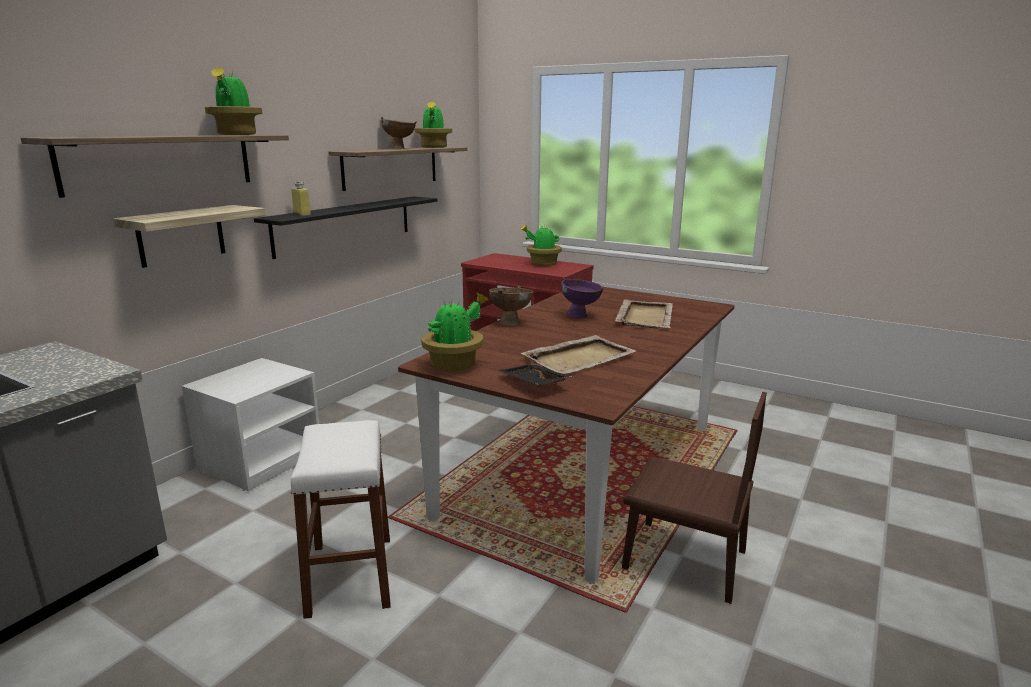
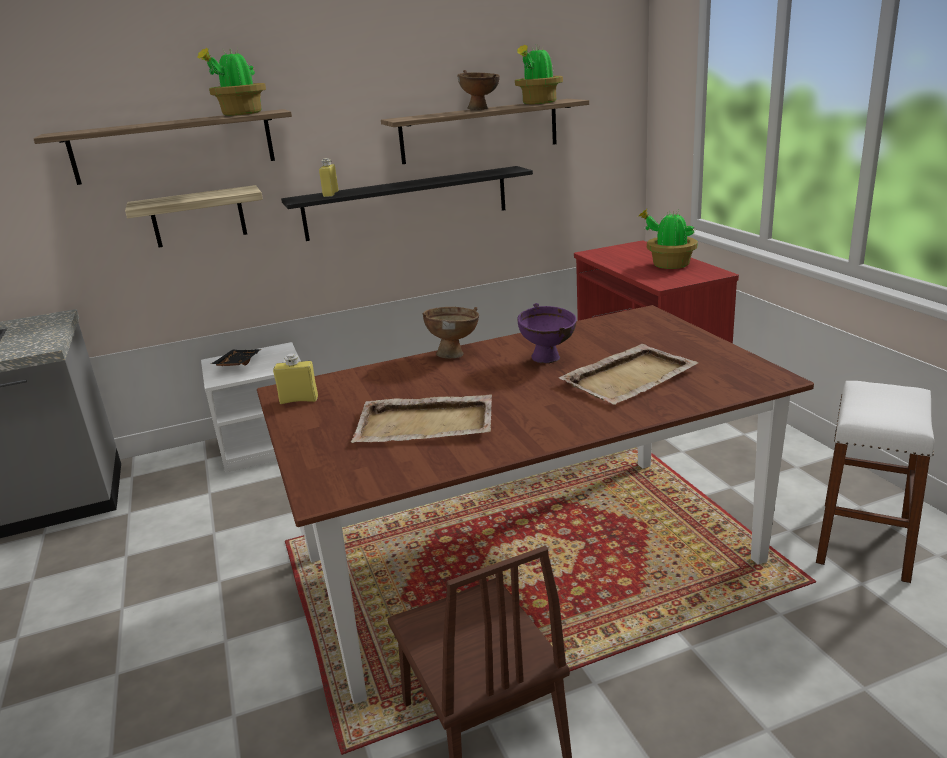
camera: 40 degrees right, 5 degrees up
white stool [291,420,391,619] -> white stool moved to [816,381,934,583]
potted plant [421,293,488,372] -> yellow bottle [273,354,318,404]
black tray [499,364,572,386] -> black tray moved to [211,349,262,366]

